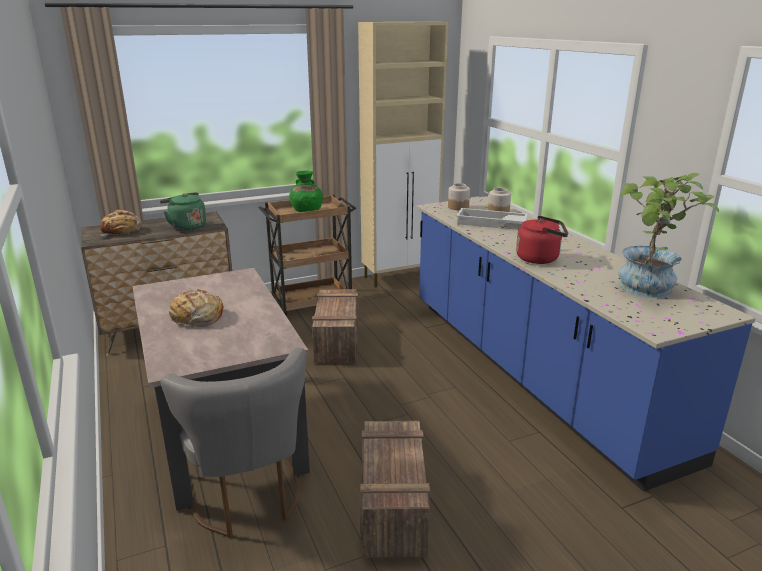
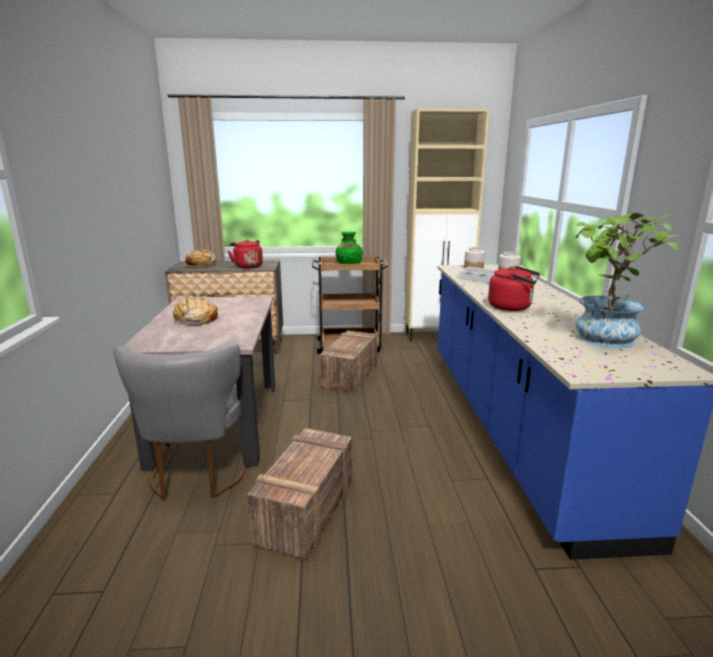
camera: 20 degrees right, 5 degrees down
green kettle [160,192,206,231] -> red kettle [228,239,263,269]

